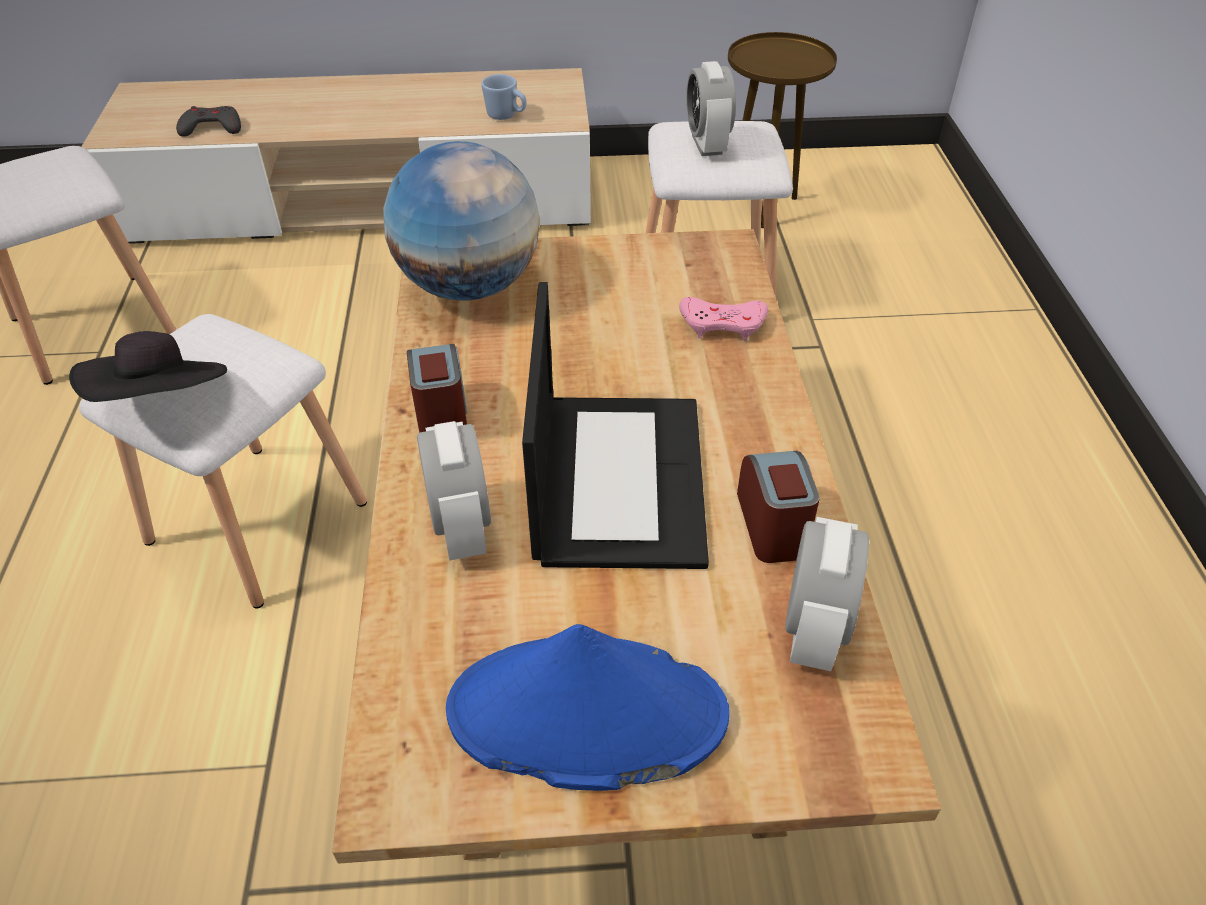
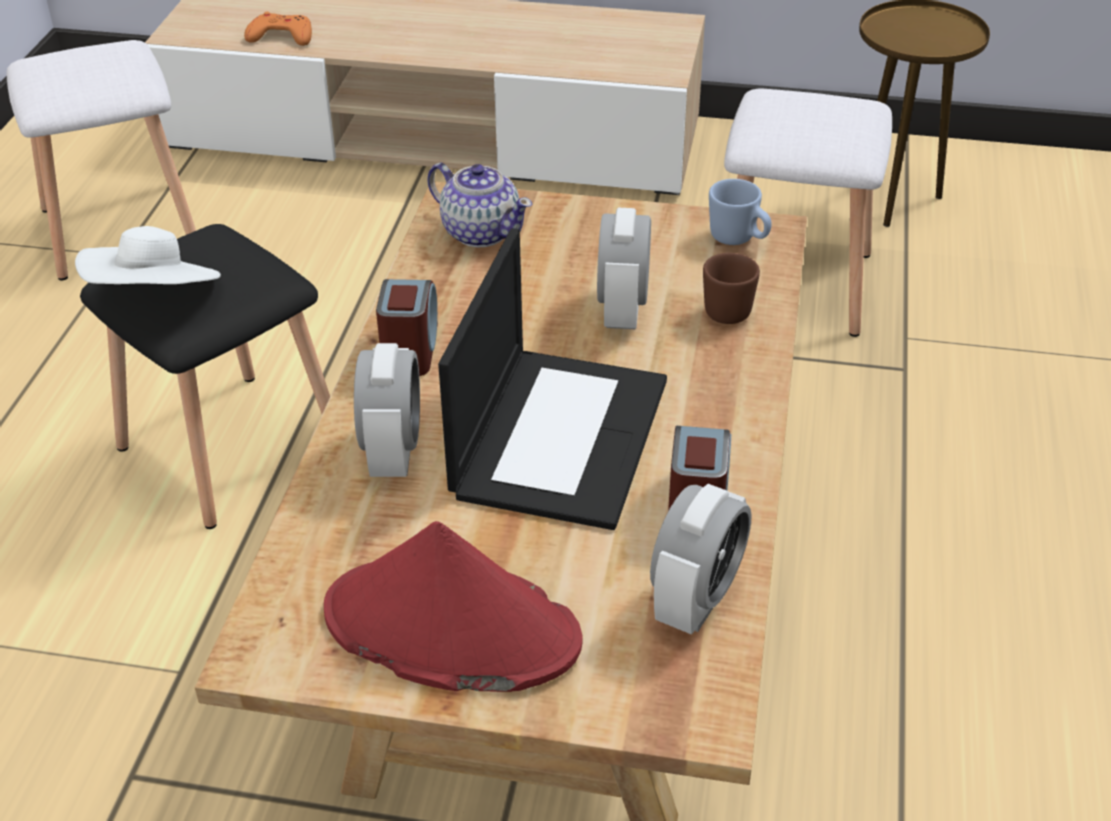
camera: 15 degrees right, 5 degrees down
black hat [69,331,227,402] -> white hat [75,226,221,284]
white stool [79,314,367,608] -> black stool [80,224,330,529]
grey game controller [176,106,241,137] -> orange game controller [244,12,312,46]
globe [383,141,540,301] -> teapot [427,163,532,247]
blue hat [446,624,730,791] -> red hat [324,521,583,692]
blue mug [481,74,526,120] -> blue mug moved to [709,179,772,245]
pink game controller [679,297,768,341] -> brown mug [703,253,760,324]
alarm clock [686,61,736,156] -> alarm clock moved to [597,208,651,329]

